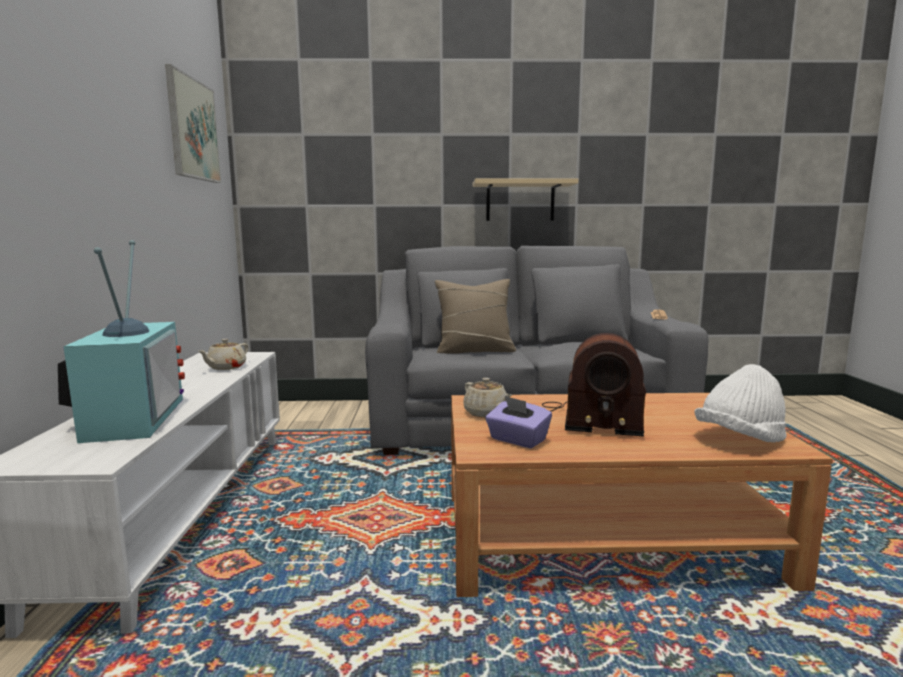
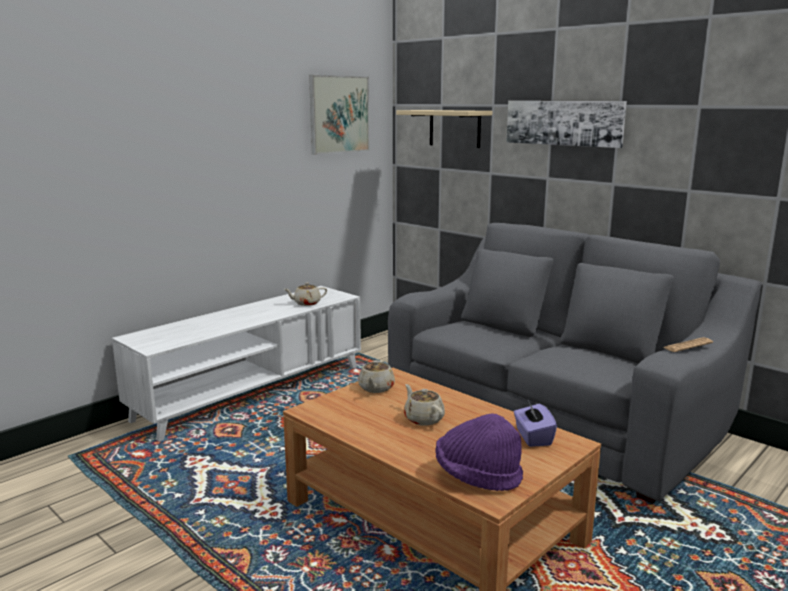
camera: 45 degrees right, 5 degrees up
television [58,240,185,443] -> none
beige pillow [435,279,516,354] -> none
beige shelf [473,178,578,221] -> beige shelf moved to [396,110,492,148]
purple tissue box [485,396,552,448] -> purple tissue box moved to [514,400,557,447]
radio [542,333,646,437] -> beige teapot [404,384,445,426]
white hat [694,364,786,442] -> purple hat [436,413,523,491]
none -> picture [506,101,627,148]

